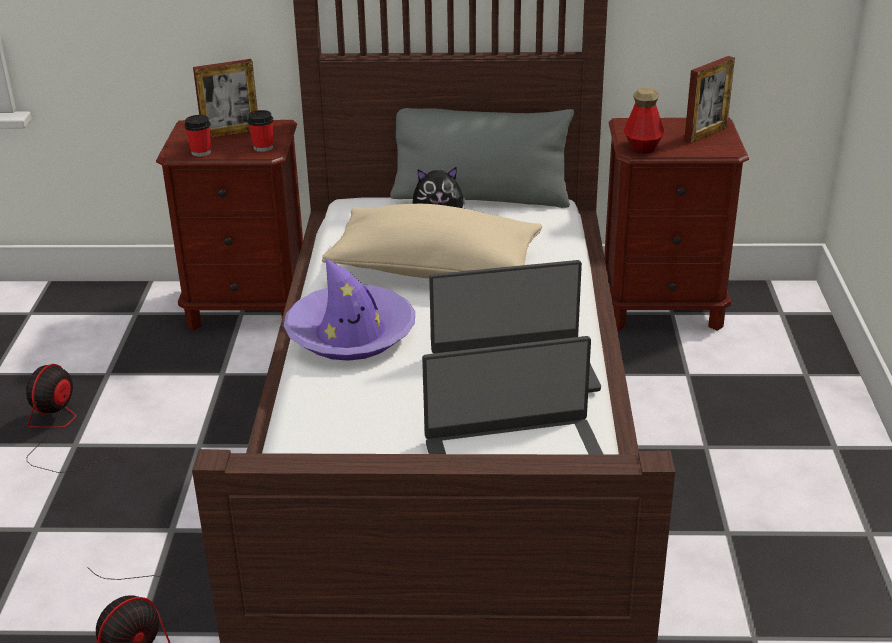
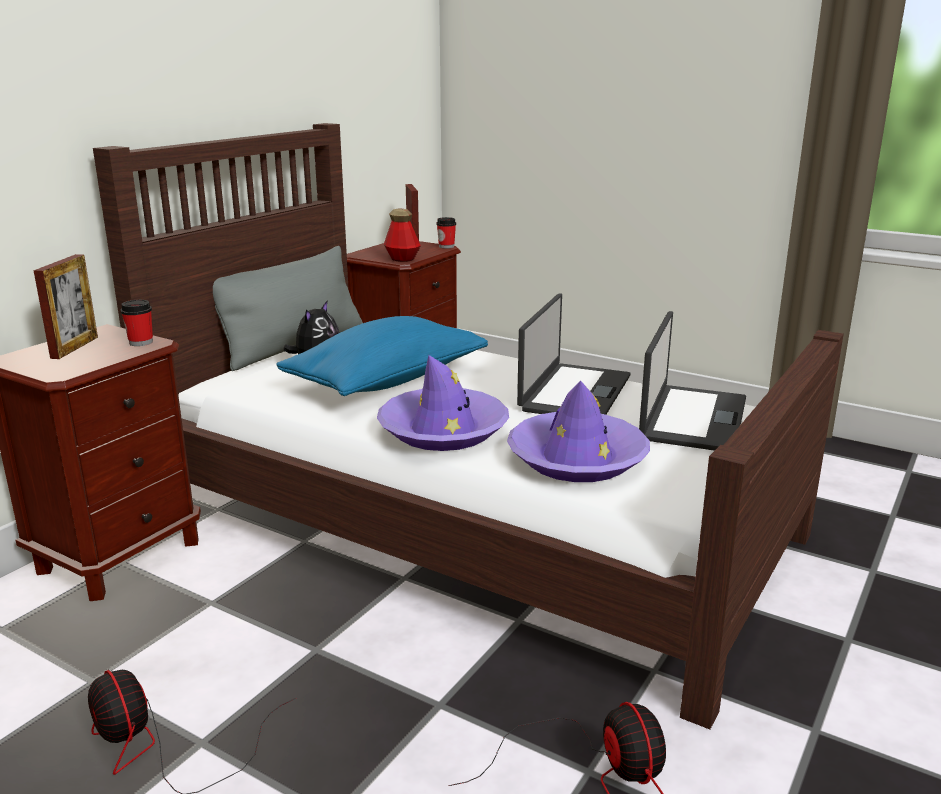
camera: 60 degrees left, 10 degrees down
cup [184,115,211,157] -> cup moved to [436,217,456,249]
beige pillow [322,204,542,278] -> blue pillow [276,316,488,396]
none -> purple hat [507,381,650,482]

